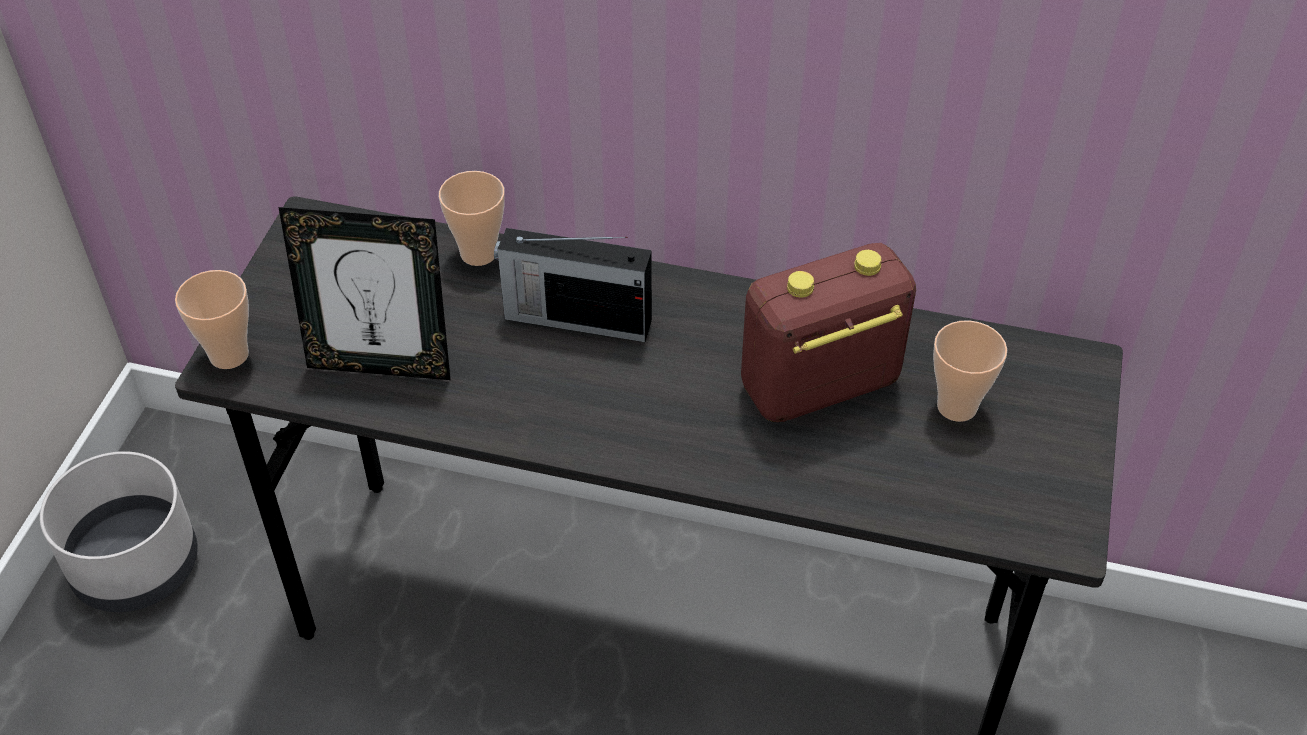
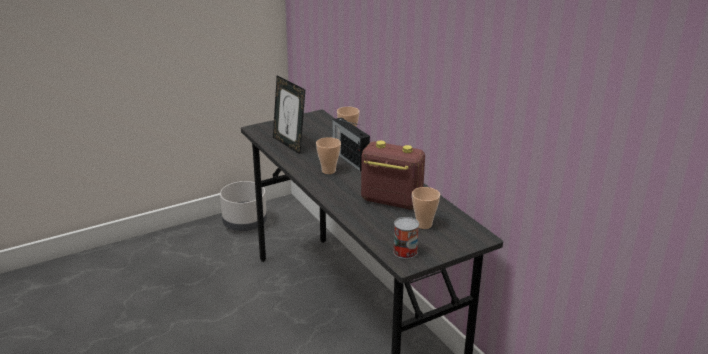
camera: 45 degrees right, 20 degrees down
cup [175,270,249,369] -> cup moved to [316,137,341,174]
none -> can [393,217,419,259]

